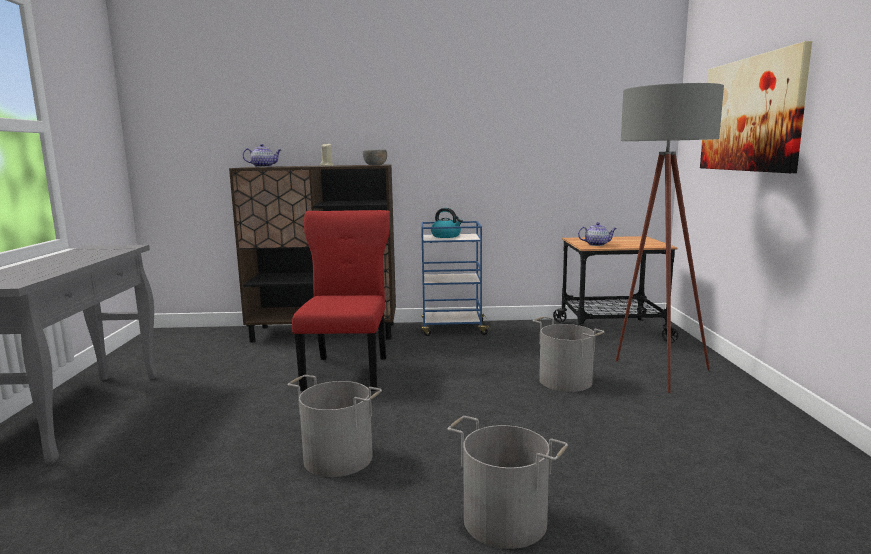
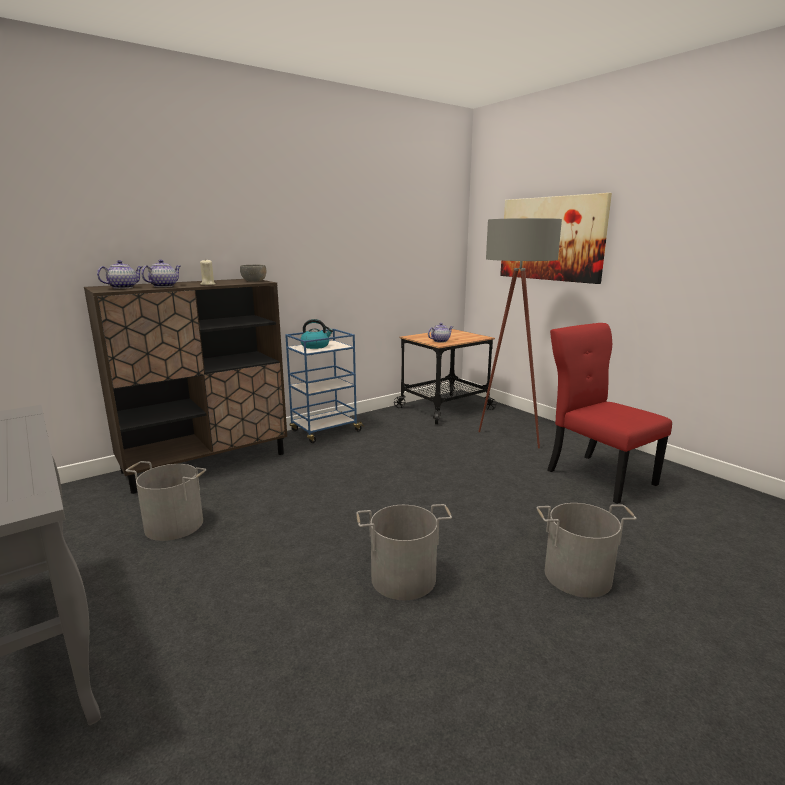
camera: 35 degrees left, 5 degrees up
red chair [292,210,390,391] -> red chair moved to [547,323,672,504]
grey bucket [533,316,604,392] -> grey bucket moved to [126,461,206,541]
none -> teapot [141,260,180,287]

